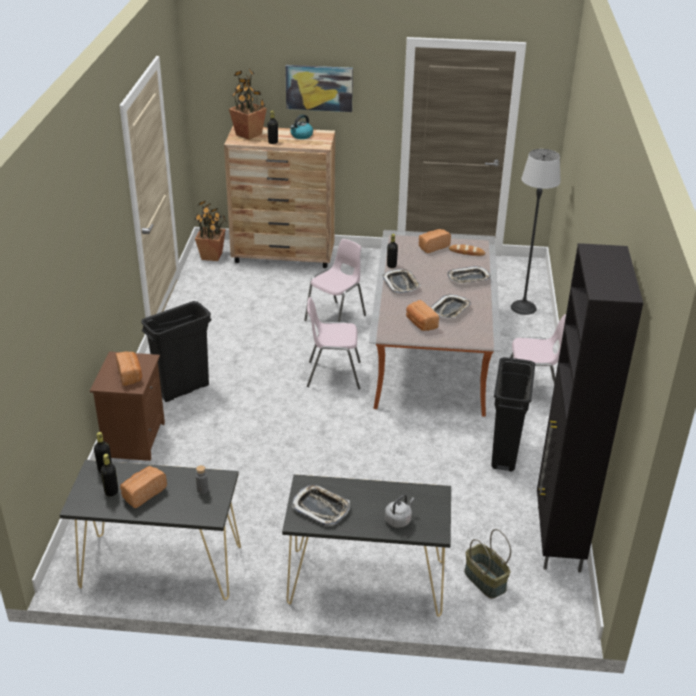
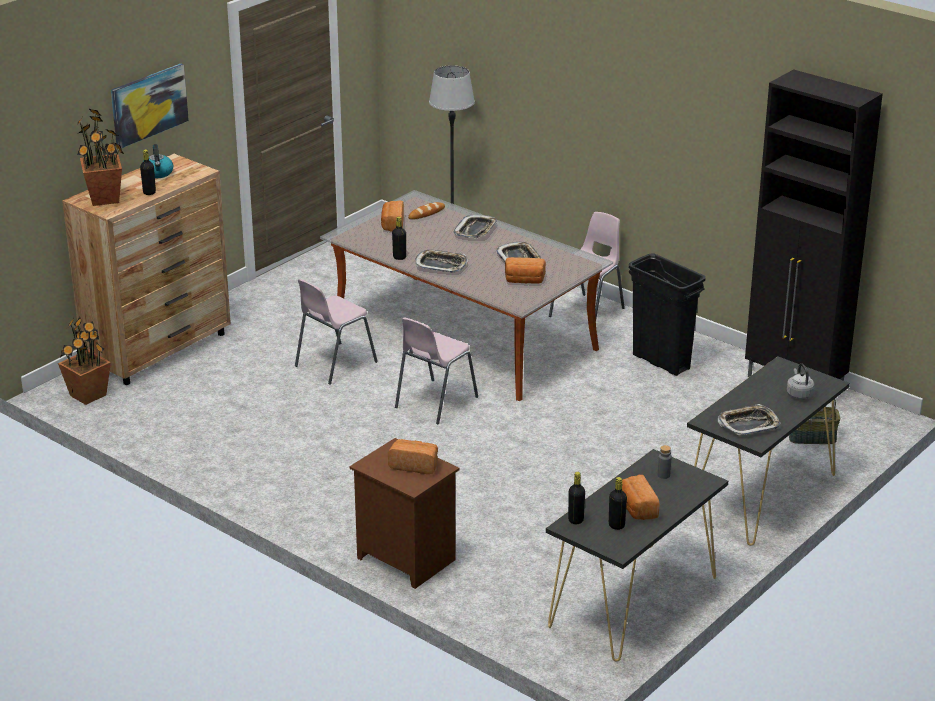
camera: 55 degrees left, 5 degrees down
black trash can [141,301,212,402] -> none
pink chair [304,239,366,322] -> pink chair turned 120 degrees counterclockwise [295,279,378,385]

